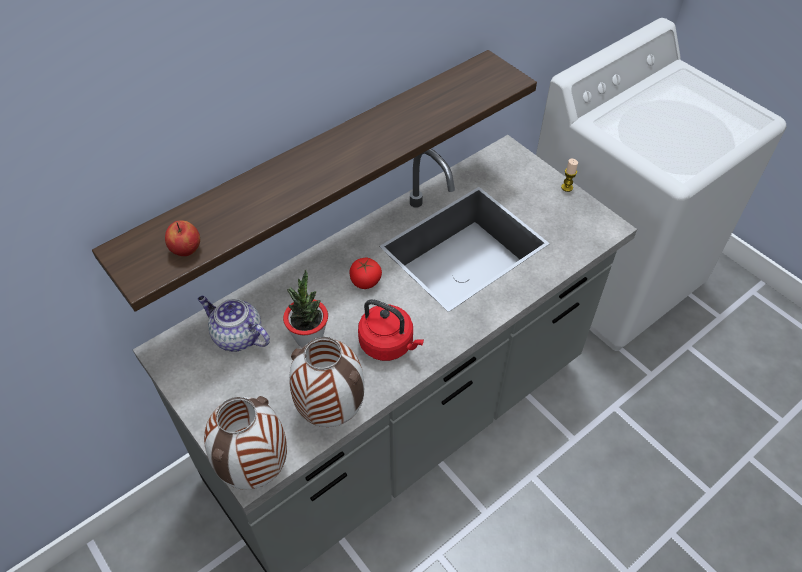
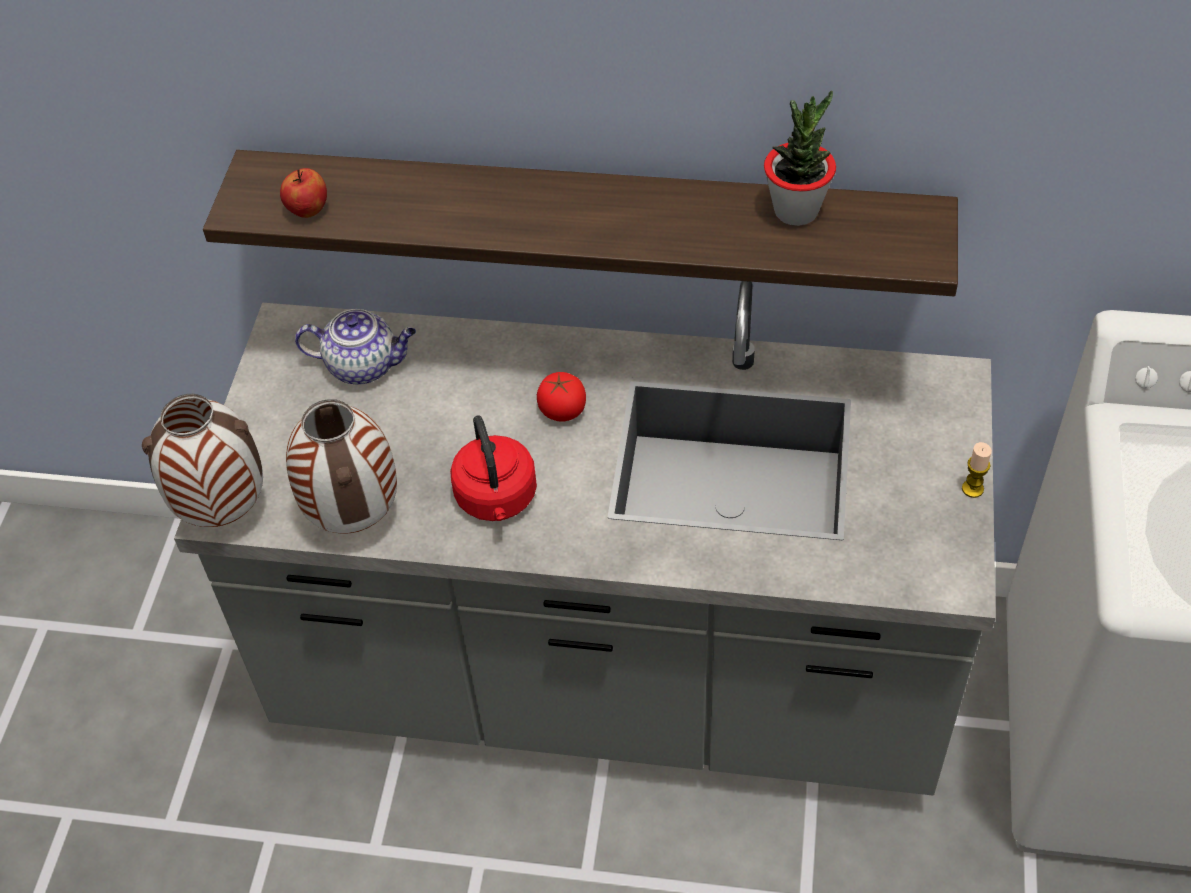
camera: 50 degrees right, 0 degrees up
teapot [198,296,270,352] -> teapot turned 105 degrees clockwise [295,309,416,385]
potted plant [283,269,328,348] -> potted plant moved to [764,90,836,226]

